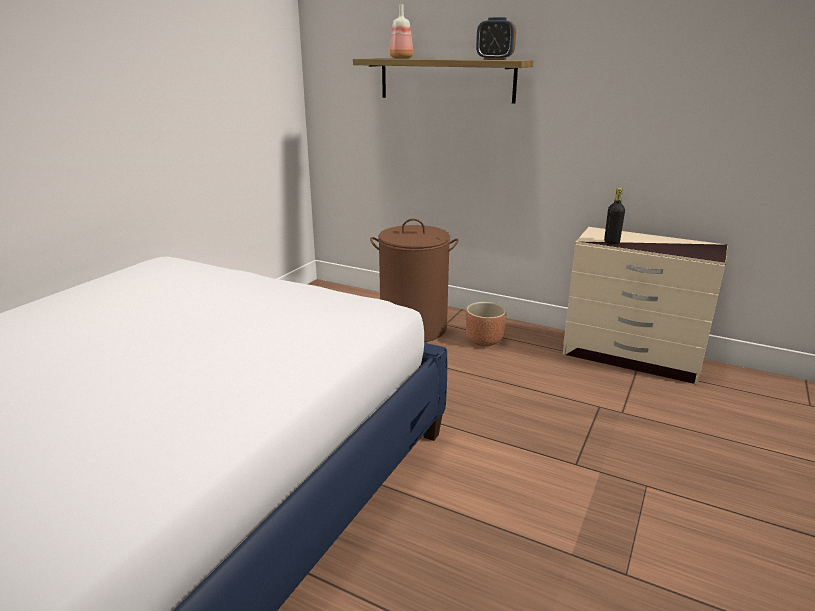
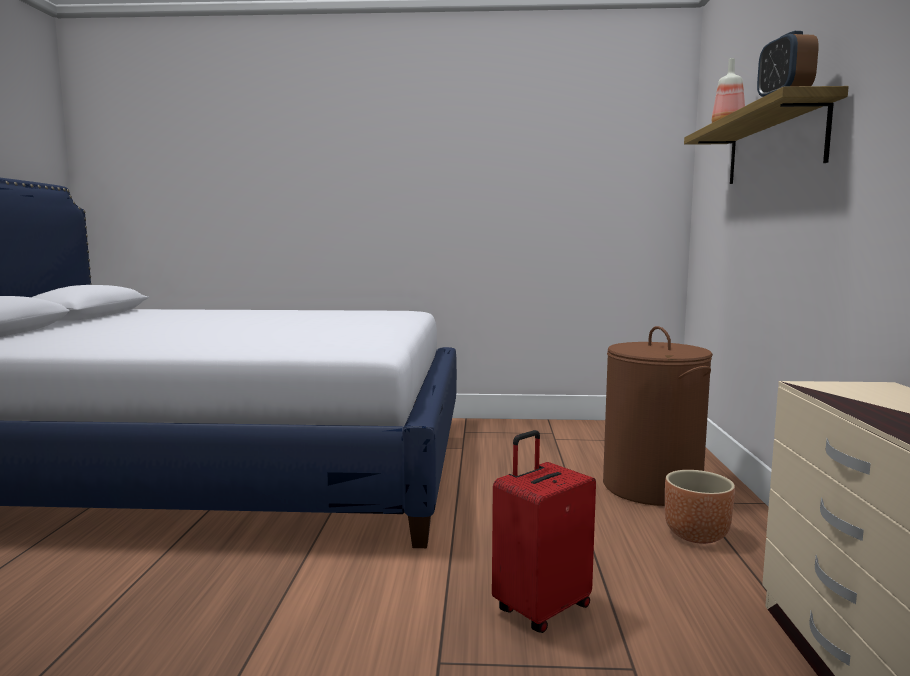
camera: 65 degrees right, 15 degrees down
black bottle [604,188,625,244] -> none
none -> red suitcase [492,430,596,633]

